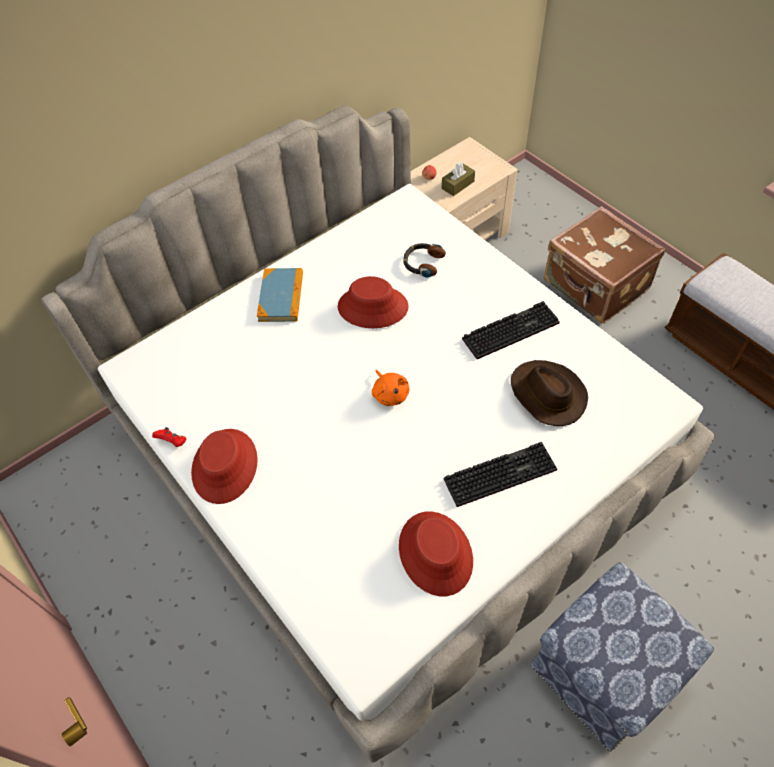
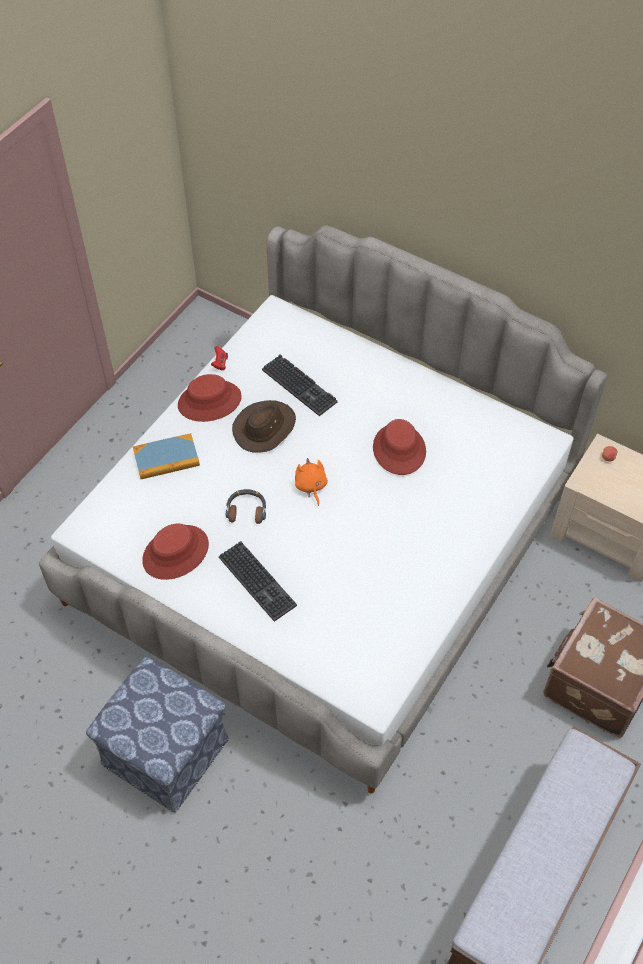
camera: 70 degrees right, 0 degrees up
book [257,268,303,322] -> book moved to [133,433,200,479]
orange plush toy [372,370,410,406] -> orange plush toy turned 120 degrees clockwise [295,458,328,506]
headphones [403,243,446,278] -> headphones moved to [226,489,266,524]
brown tissue box [442,162,475,196] -> none
keyboard [462,301,559,359] -> keyboard moved to [262,354,338,416]
brown hat [511,360,588,426] -> brown hat moved to [232,400,296,453]

